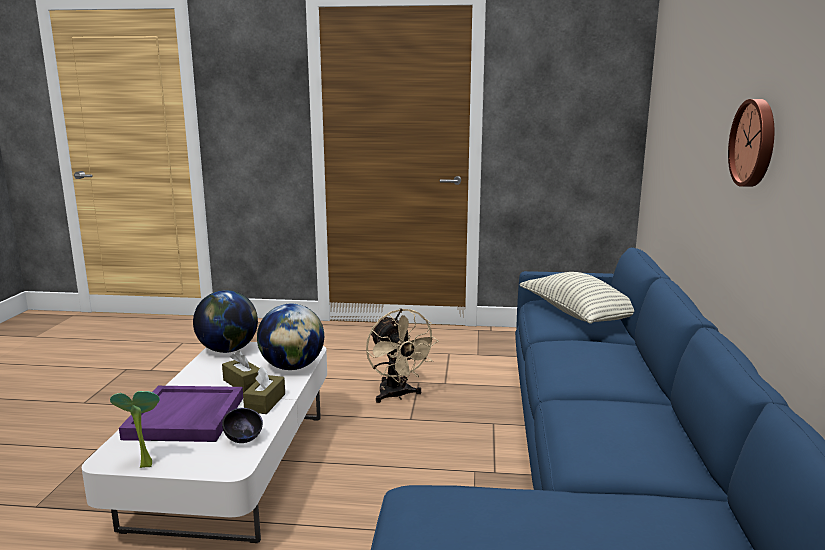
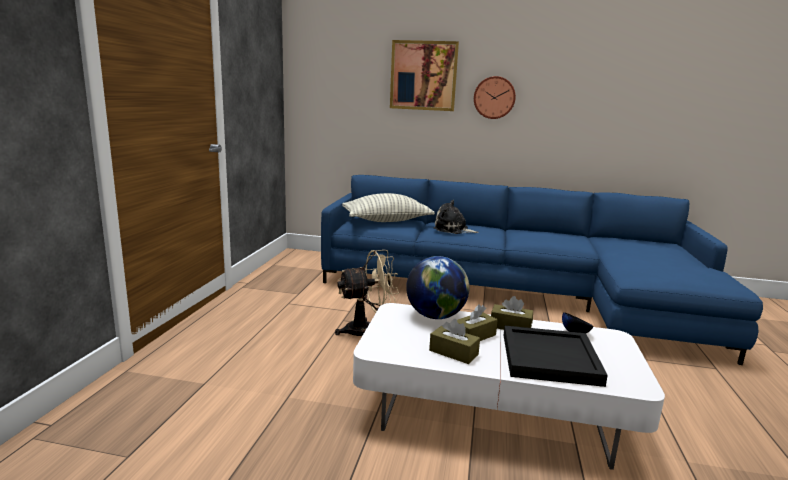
camera: 85 degrees left, 0 degrees up
potted plant [110,391,160,468] -> none
purple tray [119,386,243,442] -> black tray [504,326,608,387]
globe [193,290,258,353] -> none
none -> picture [390,40,459,111]
none -> brown tissue box [429,319,480,364]
none -> plush toy [434,200,479,234]

